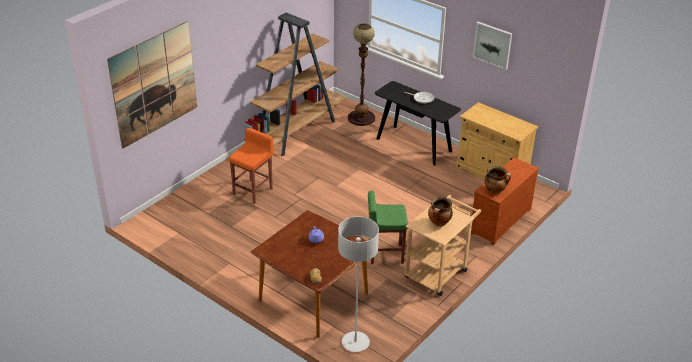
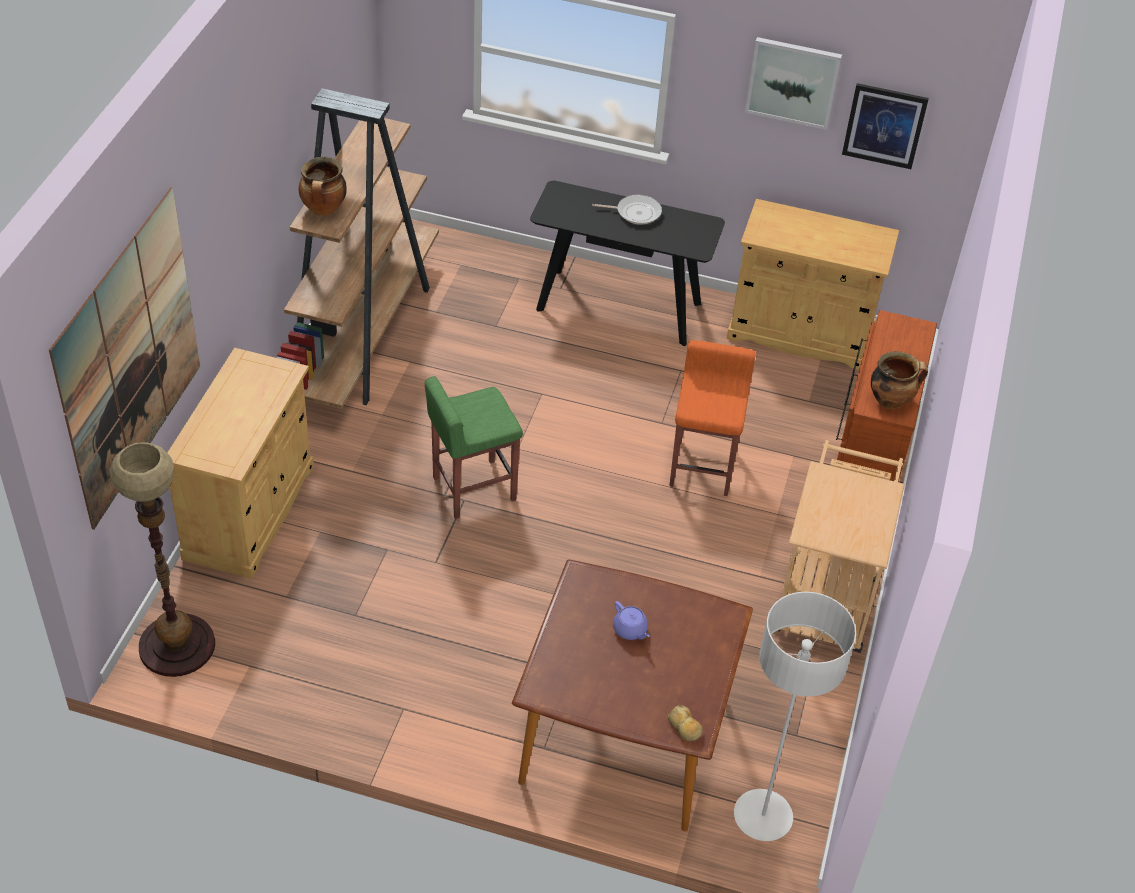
camera: 25 degrees left, 10 degrees up
orange stool [229,128,273,204] -> orange stool moved to [669,340,756,496]
floor lamp [348,24,375,126] -> floor lamp moved to [110,442,215,677]
green stool [368,191,408,264] -> green stool moved to [425,376,523,519]
cooking pot [428,197,453,227] -> cooking pot moved to [298,157,347,216]
none -> beige cabinet [167,348,314,579]
none -> picture [842,83,929,169]

